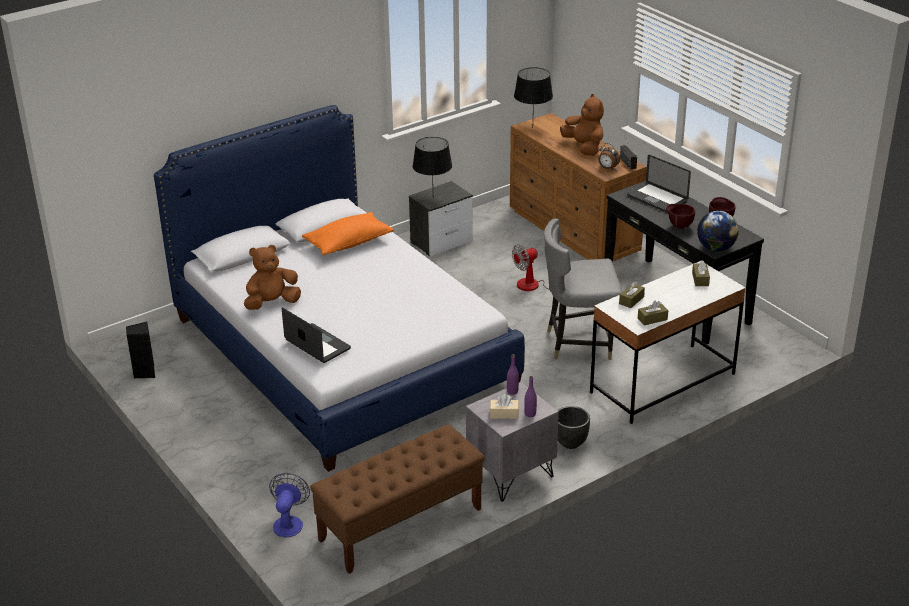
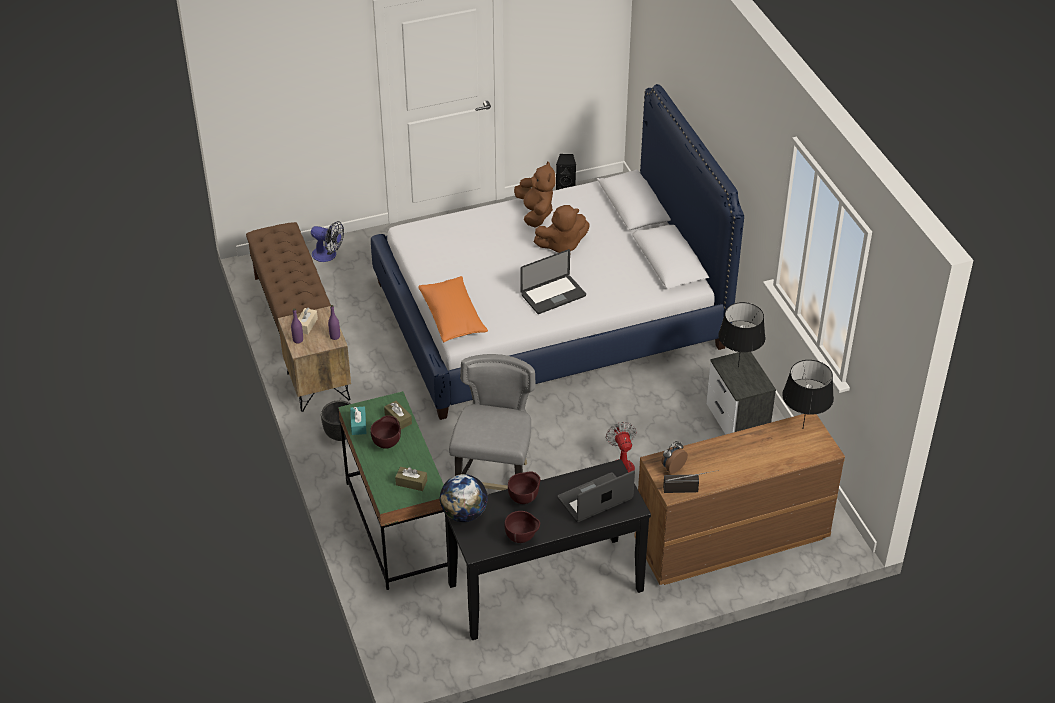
camera: 105 degrees right, 10 degrees up
laptop [282,307,351,363] -> laptop moved to [521,249,586,314]
orange pillow [302,212,394,255] -> orange pillow moved to [418,276,488,342]
grey nightstand [466,382,559,501] -> brown nightstand [278,306,351,412]
brown plush toy [560,94,604,156] -> brown plush toy moved to [534,205,590,253]
white desk [590,261,746,424] -> green desk [338,391,448,590]
brown tissue box [638,301,668,325] -> turquoise tissue box [350,407,367,435]
none -> brown bowl [370,415,401,449]

